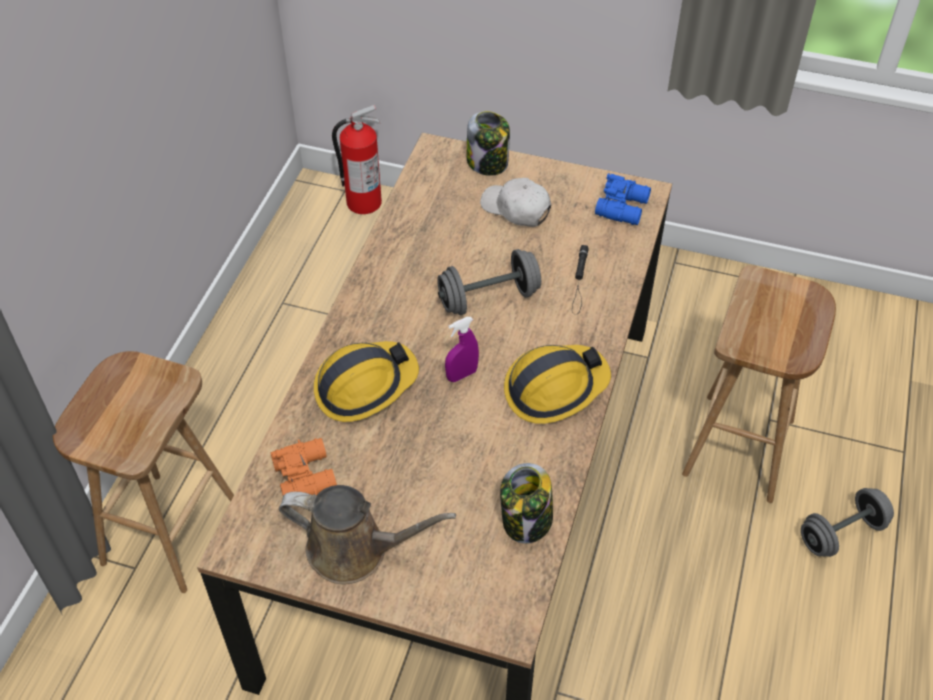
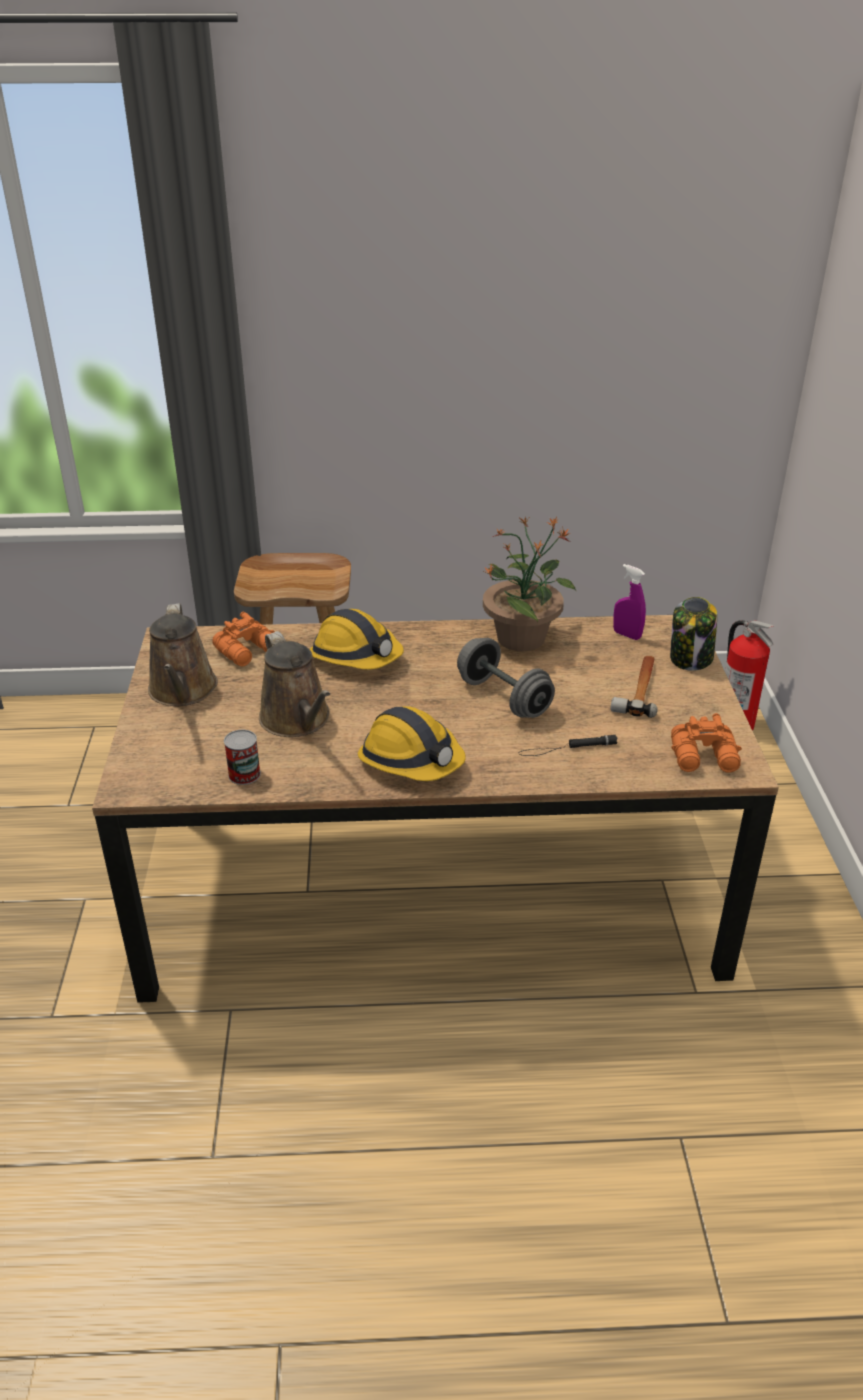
camera: 70 degrees right, 15 degrees down
purple spray bottle [445,317,479,382] -> purple spray bottle moved to [613,564,646,640]
white cap [480,178,551,227] -> hammer [610,655,658,718]
jar [500,463,553,543] -> can [224,730,261,785]
blue binoculars [595,173,651,225] -> orange binoculars [671,713,742,773]
brown stool [682,265,836,503] -> none
grey dumbbell [801,488,894,557] -> none
none -> brown watering can [259,631,330,737]
none -> potted plant [483,517,576,651]

